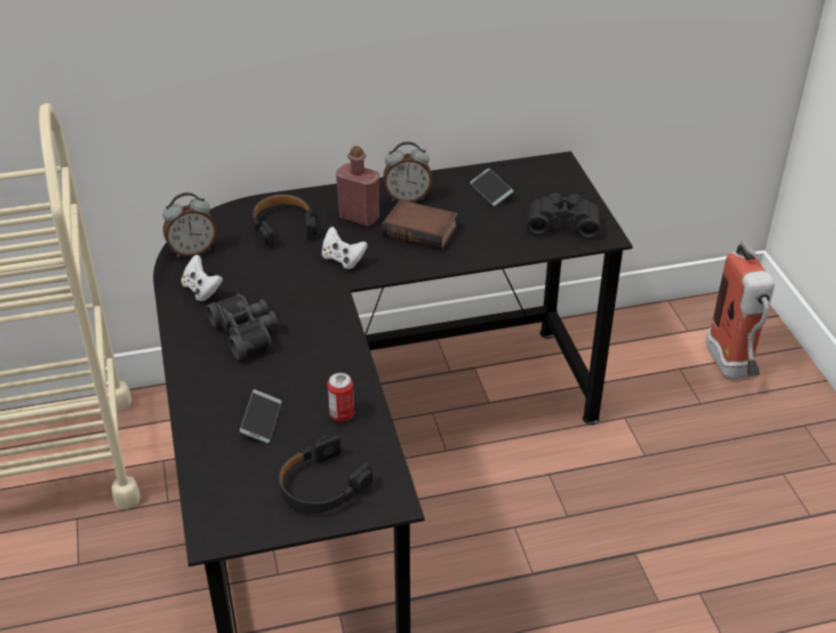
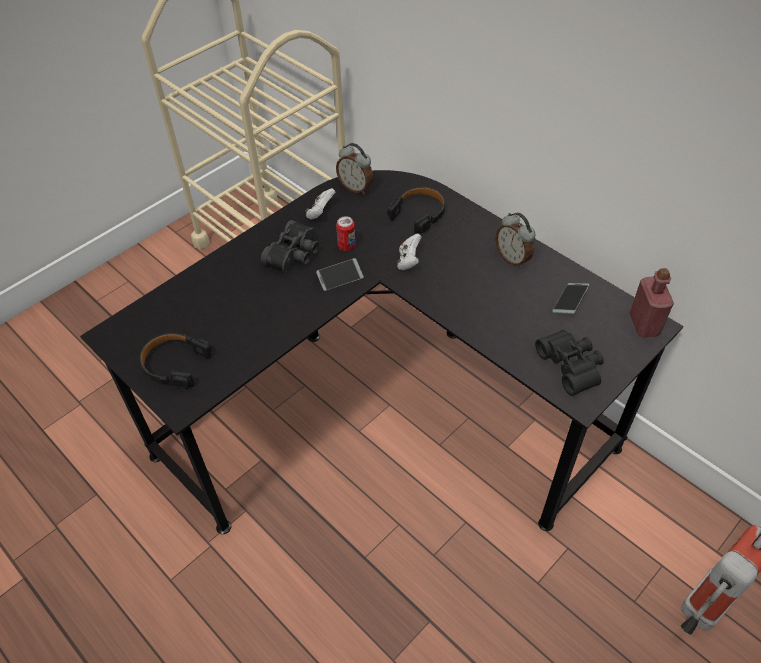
camera: 60 degrees right, 10 degrees up
phone [240,389,281,443] -> phone moved to [316,258,364,291]
can [327,373,354,421] -> can moved to [336,216,356,251]
red bottle [336,146,380,226] -> red bottle moved to [629,268,674,337]
book [381,200,458,251] -> none

